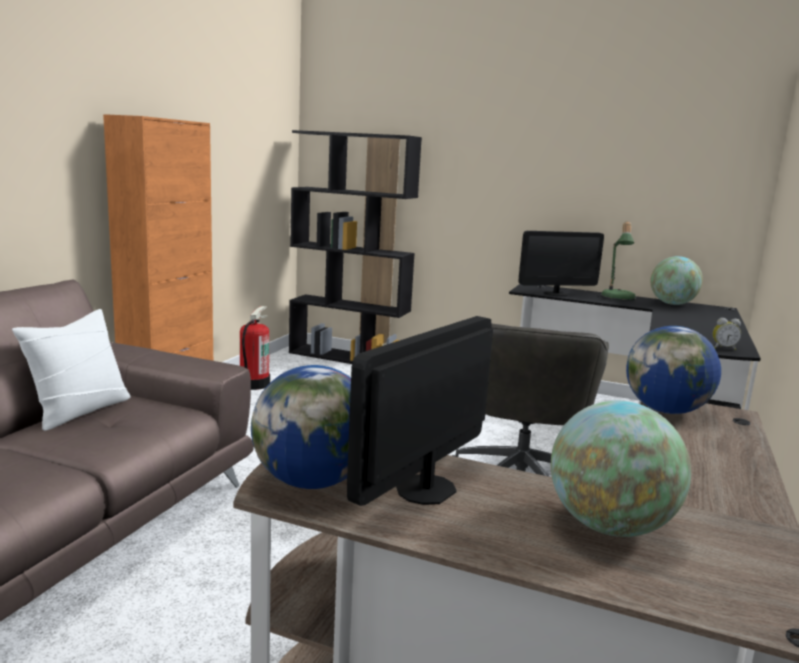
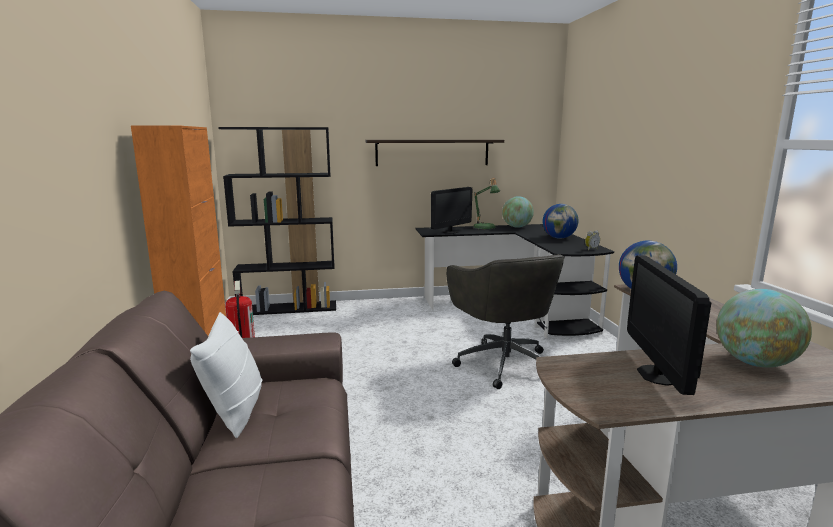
camera: 30 degrees left, 0 degrees up
globe [251,365,351,489] -> globe moved to [543,204,579,239]
none -> shelf [365,140,504,166]

